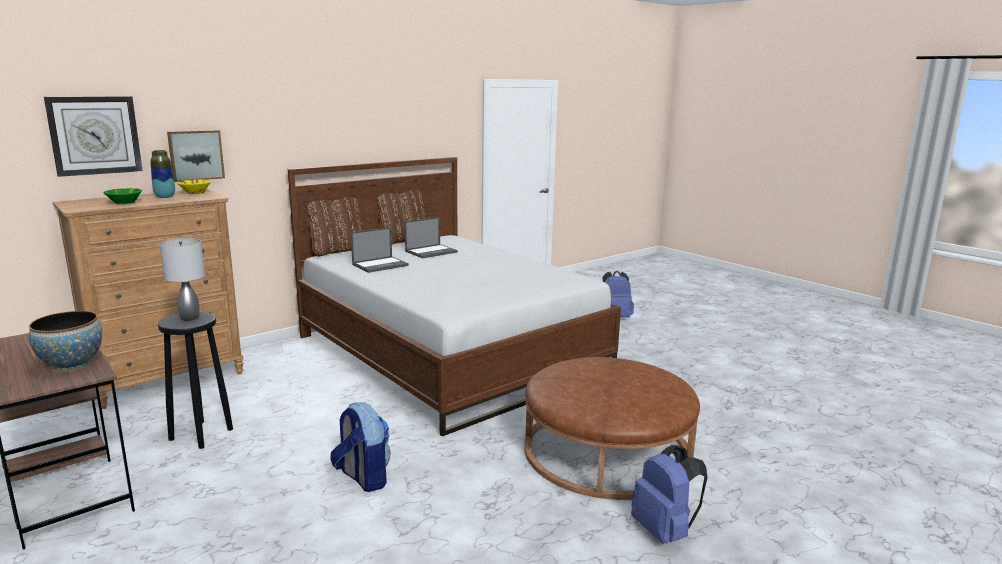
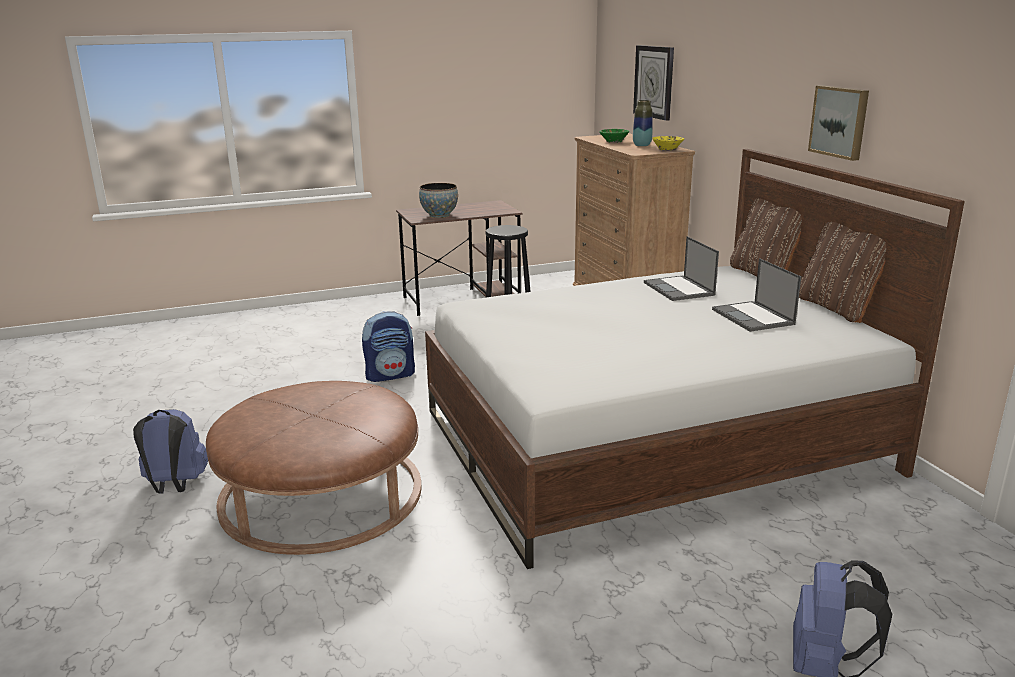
camera: 110 degrees right, 5 degrees up
grey table lamp [159,238,205,321] -> none
picture [167,130,225,182] -> picture moved to [808,85,869,161]

